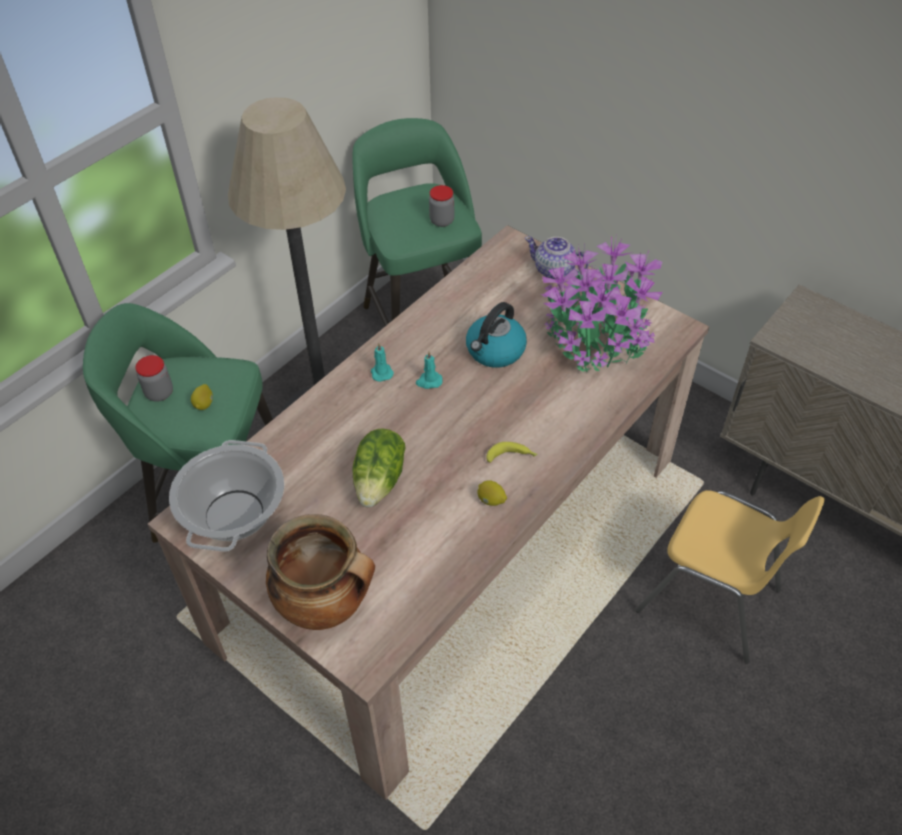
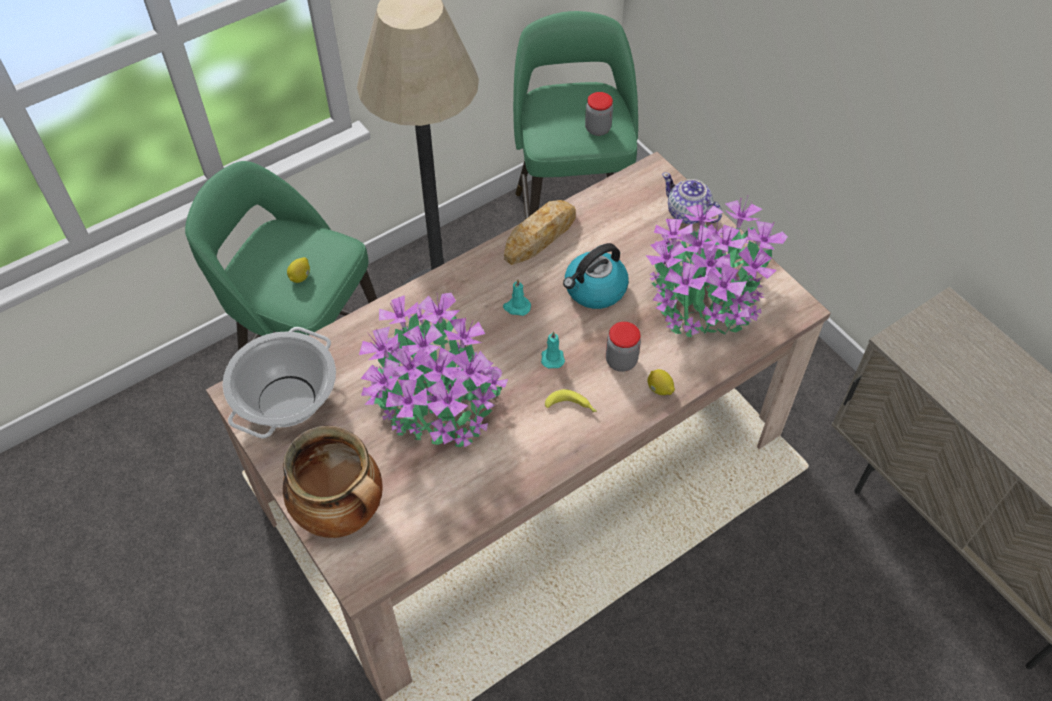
camera: 15 degrees right, 5 degrees up
jar [135,355,173,401] -> jar moved to [606,322,641,372]
lettuce [353,429,405,508] -> potted plant [359,293,508,447]
turquoise candle [371,343,394,382] -> turquoise candle moved to [541,331,565,368]
lemon [477,480,507,506] -> lemon moved to [647,369,675,395]
yellow chair [636,490,825,664] -> none
none -> bread [504,200,576,265]

